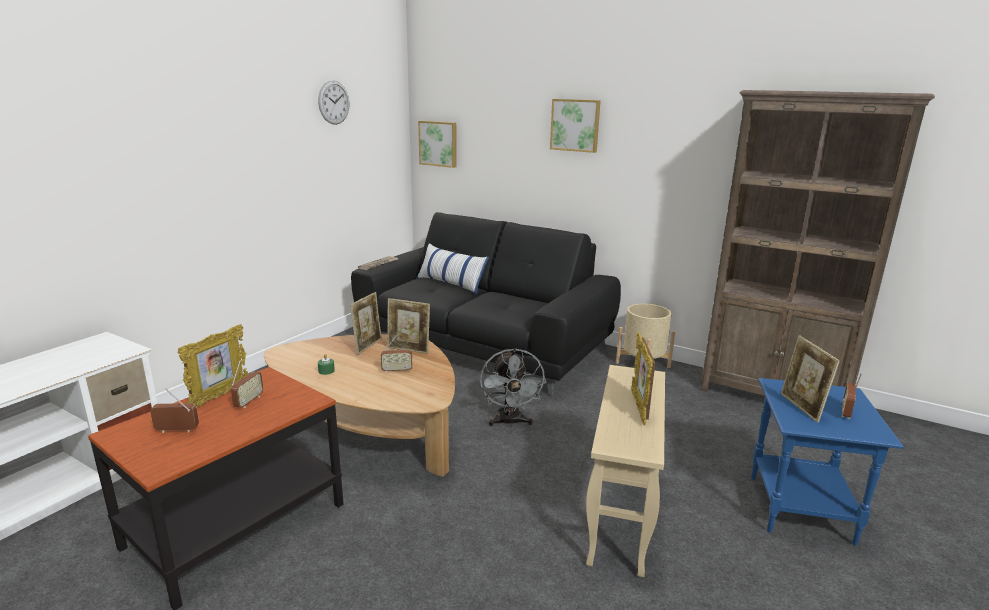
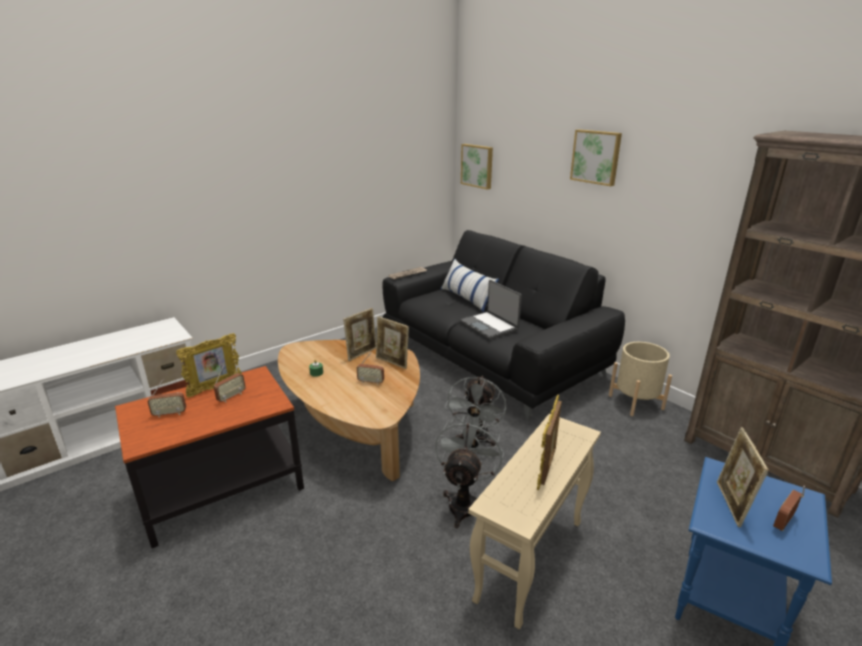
camera: 20 degrees right, 5 degrees up
radio [150,389,199,433] -> radio turned 150 degrees clockwise [148,379,186,418]
wall clock [318,80,349,125] -> none
none -> grey fan [435,416,504,528]
none -> laptop [460,280,522,339]

